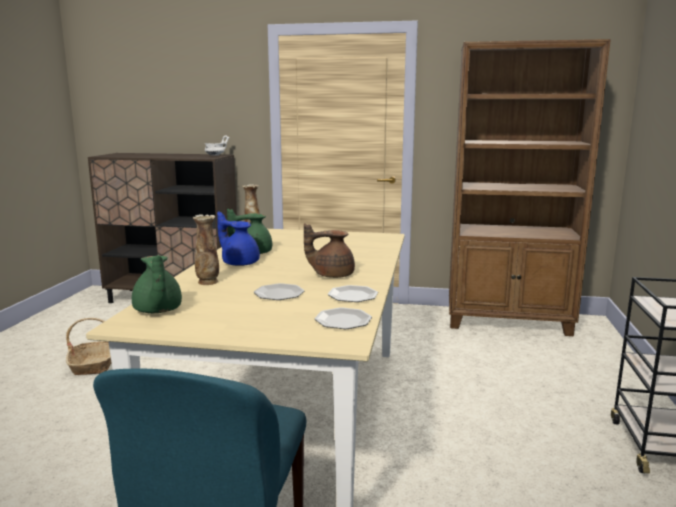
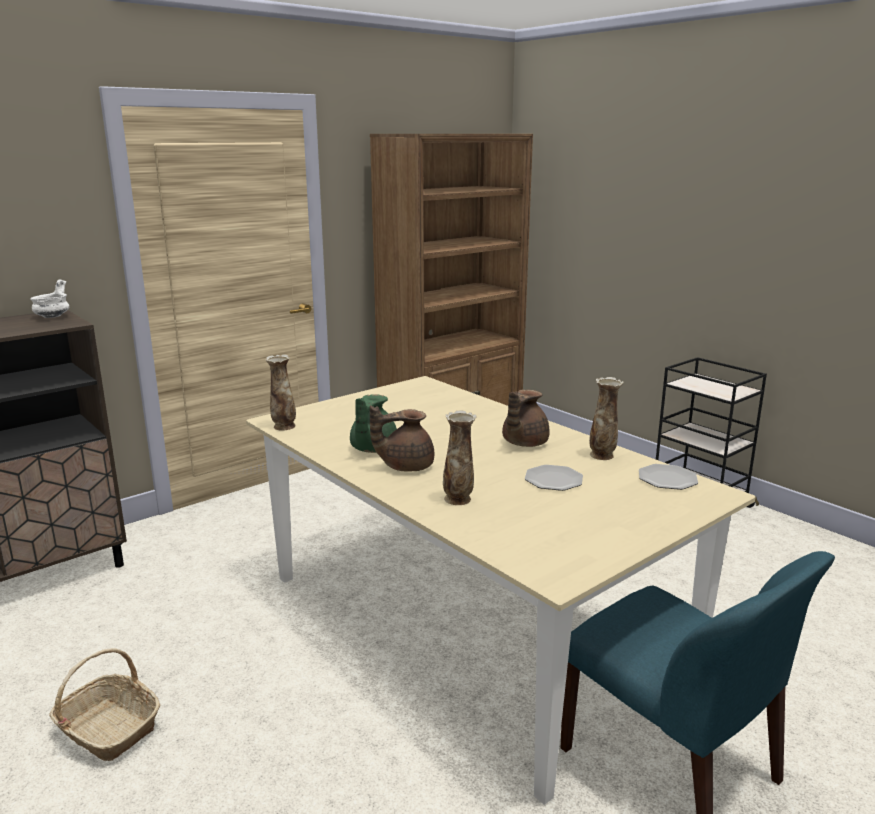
camera: 50 degrees left, 5 degrees up
green teapot [132,255,182,313] -> none
blue teapot [217,211,260,266] -> brown teapot [370,405,434,471]
plate [328,285,378,302] -> vase [589,377,624,460]

